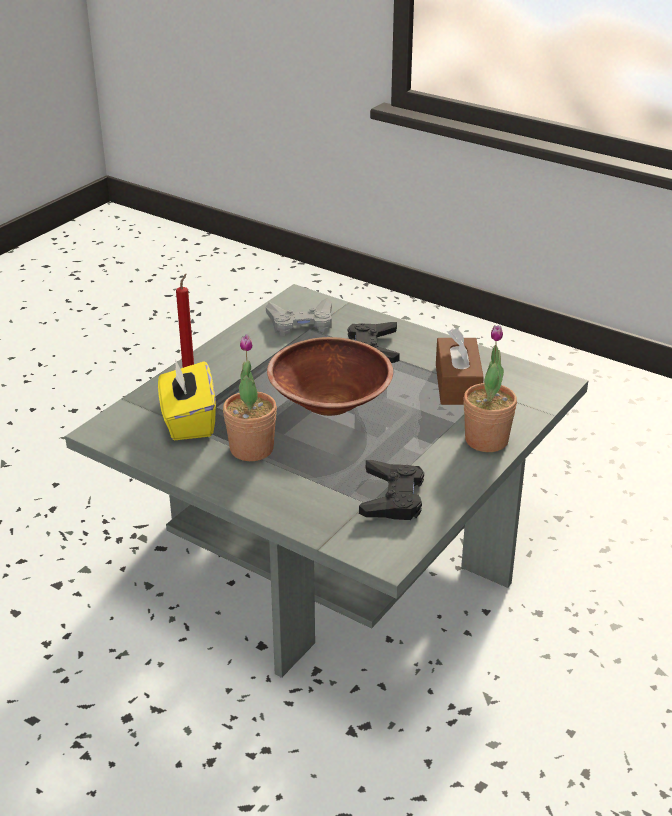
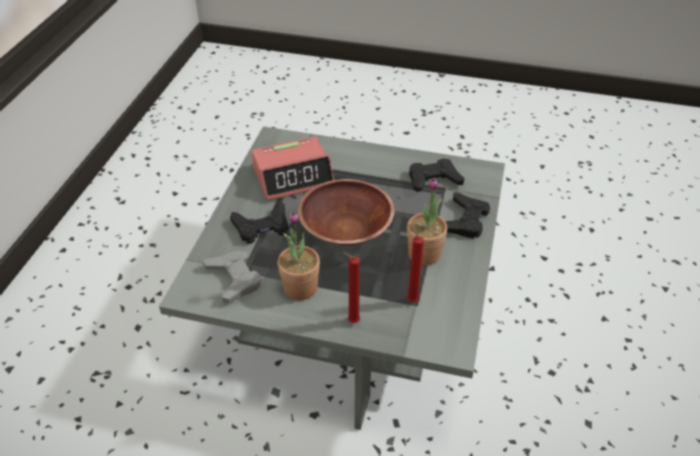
camera: 110 degrees left, 10 degrees up
yellow tissue box [158,359,216,440] -> red candle [407,226,424,303]
brown tissue box [436,328,484,405] -> alarm clock [252,137,334,201]
potted plant [463,325,517,452] -> potted plant moved to [278,211,320,300]
none -> black game controller [445,192,490,239]

